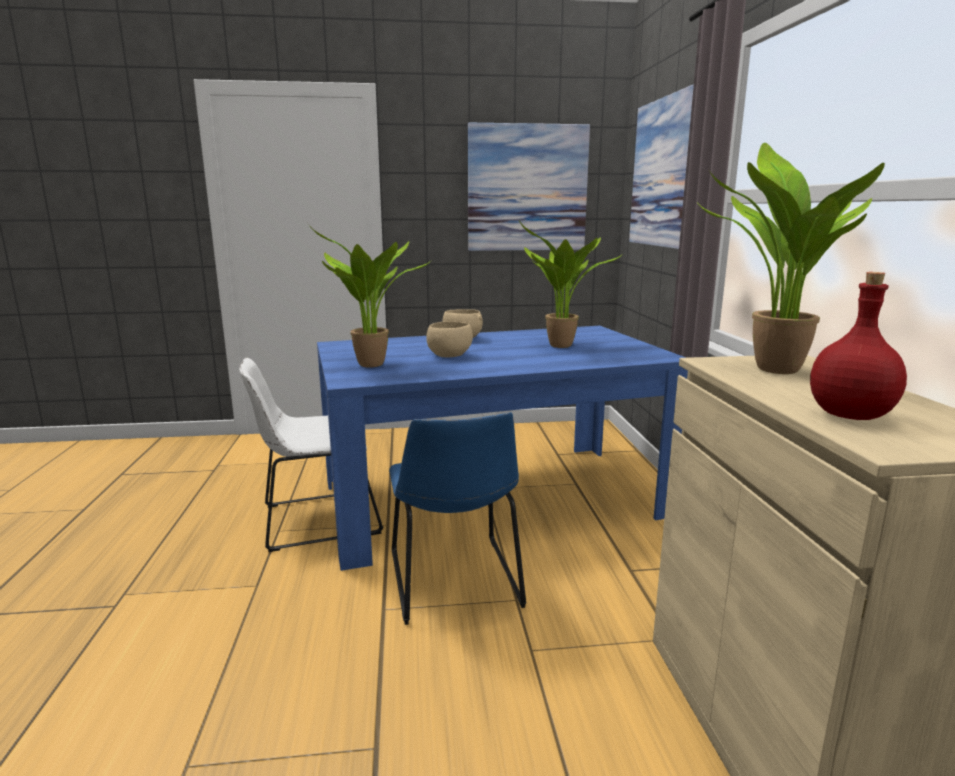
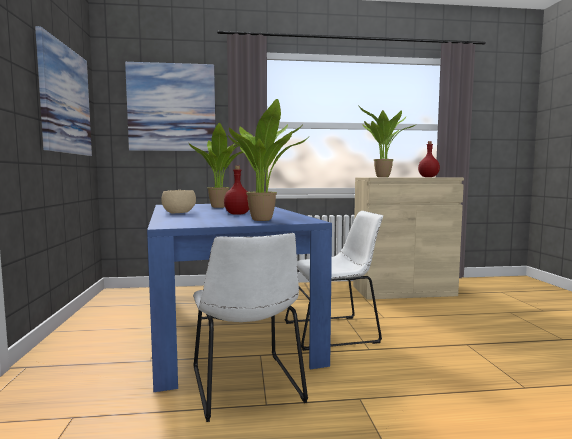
camera: 90 degrees left, 10 degrees down
blue chair [389,412,527,625] -> white chair [285,211,383,351]
beige bowl [426,321,473,357] -> red bottle [224,166,249,215]

